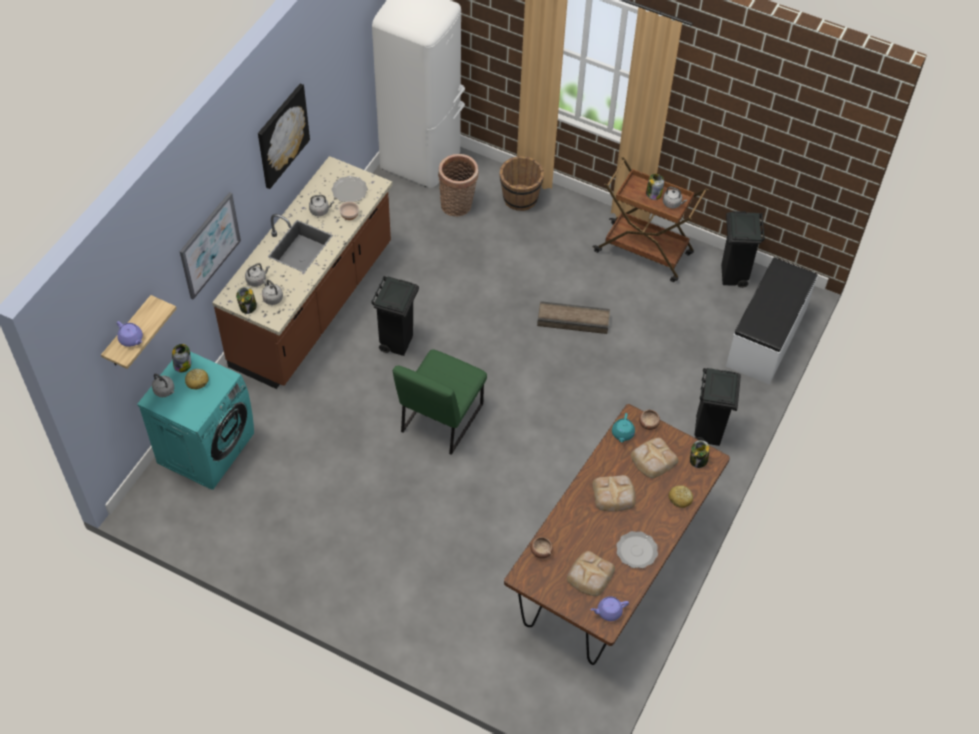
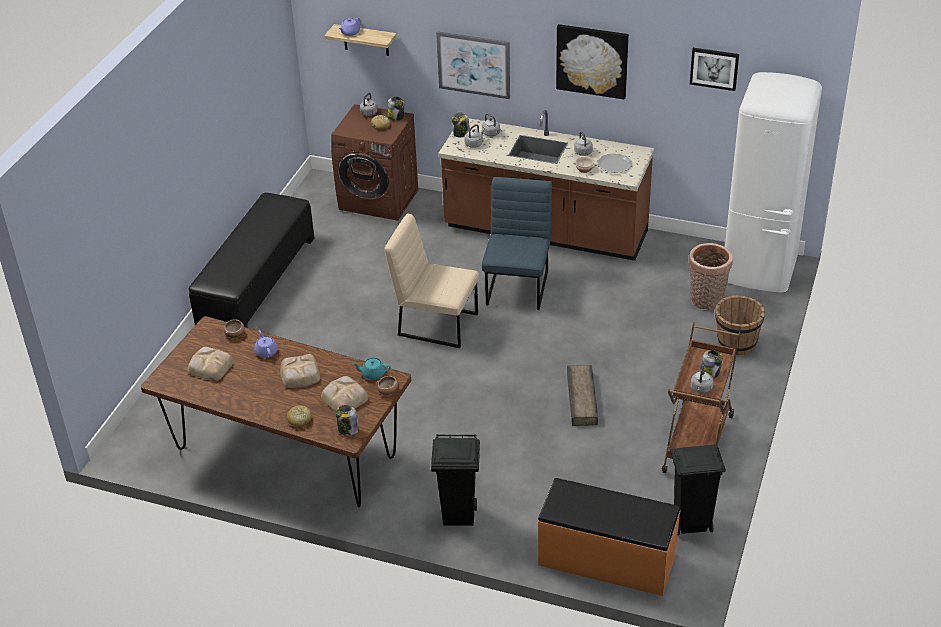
camera: 85 degrees right, 15 degrees down
turquoise washing machine [137,351,254,490] -> brown washing machine [331,104,418,221]
black trash can [371,276,419,356] -> blue chair [482,177,552,310]
green chair [393,349,487,455] -> beige chair [384,213,479,348]
purple teapot [590,596,629,621] -> purple teapot moved to [254,330,278,358]
plate [616,531,658,568] -> none
white bench [726,257,818,385] -> orange bench [538,478,681,596]
none -> black bench [189,193,314,328]
none -> picture [690,48,739,91]

